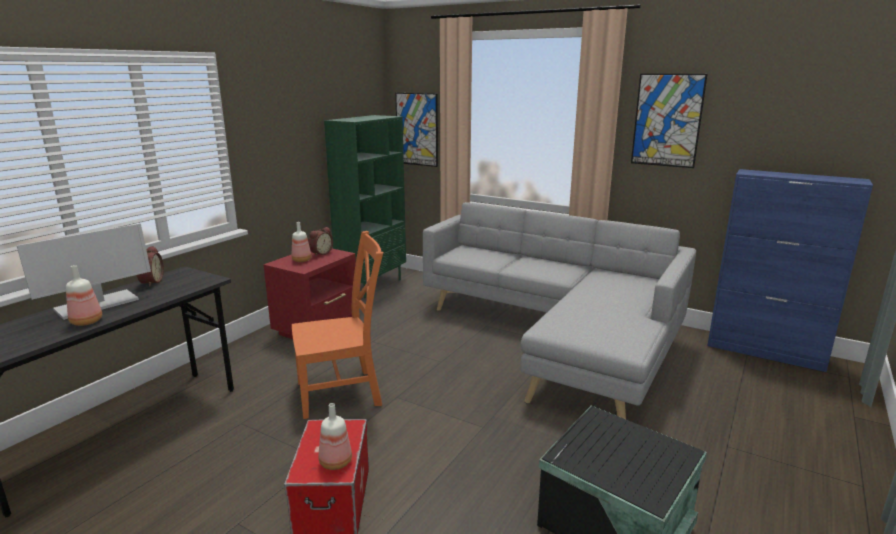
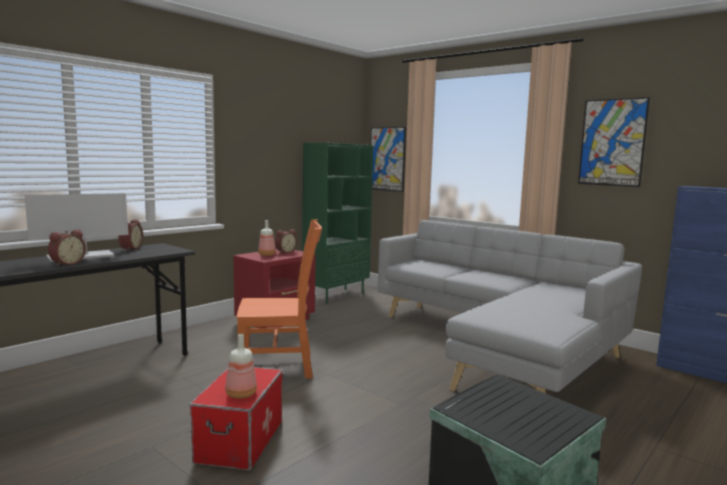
camera: 10 degrees right, 10 degrees down
bottle [66,265,102,326] -> alarm clock [48,230,86,266]

